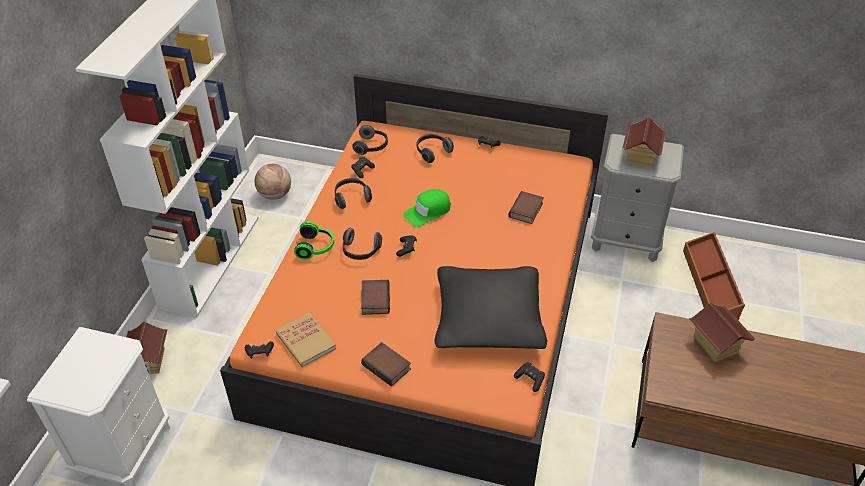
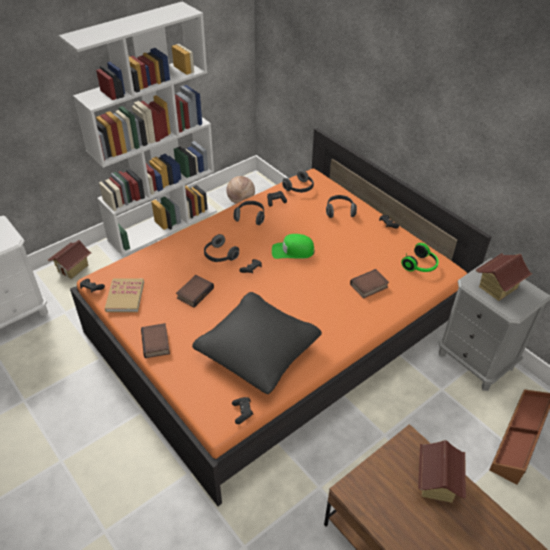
camera: 35 degrees right, 0 degrees up
headphones [294,222,334,259] -> headphones moved to [401,243,439,272]

